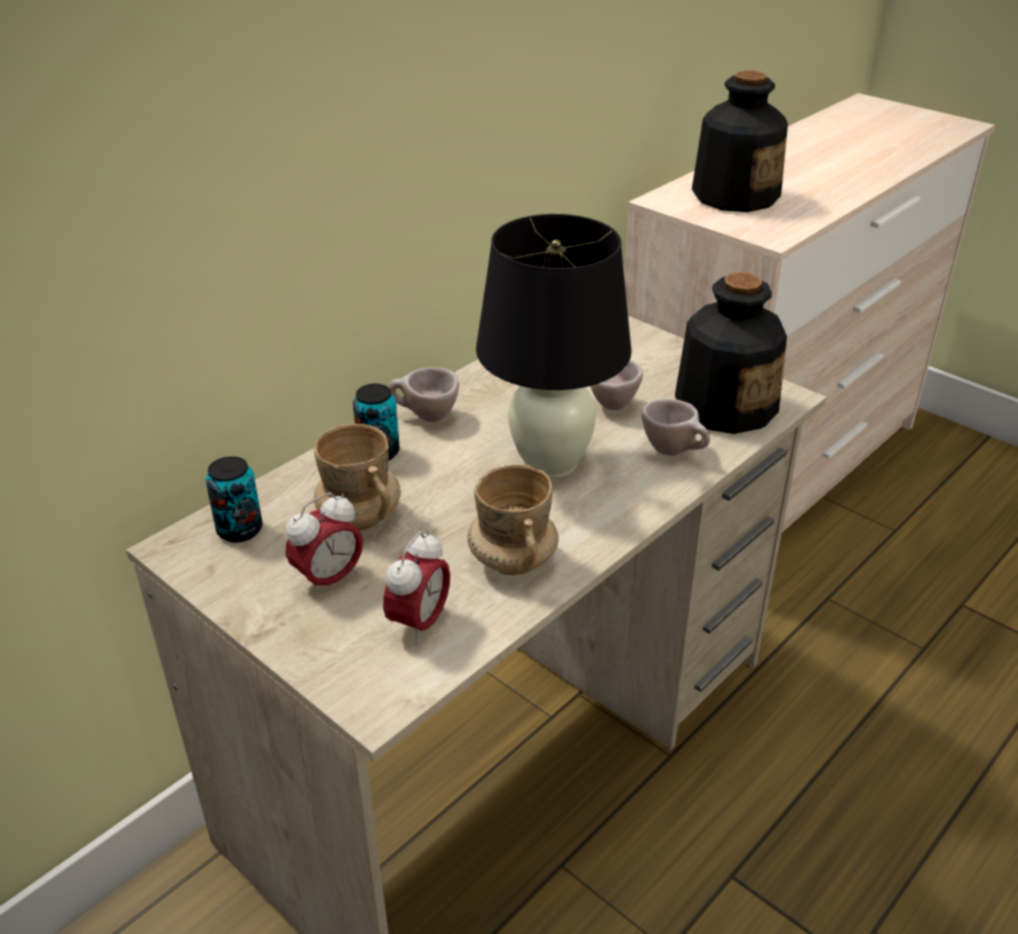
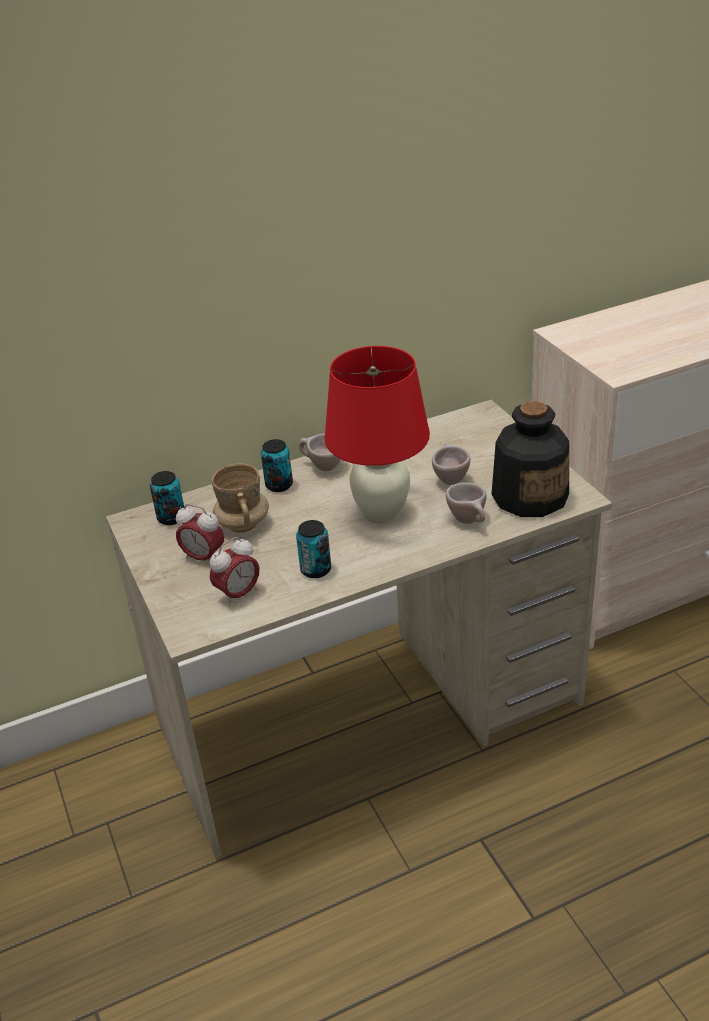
camera: 25 degrees right, 0 degrees up
alarm clock [286,492,363,598] -> alarm clock turned 45 degrees clockwise [176,504,224,560]
beige mug [467,464,559,575] -> can [296,520,331,578]
black table lamp [476,214,632,479] -> red table lamp [325,346,430,524]
bottle [692,70,788,212] -> none

